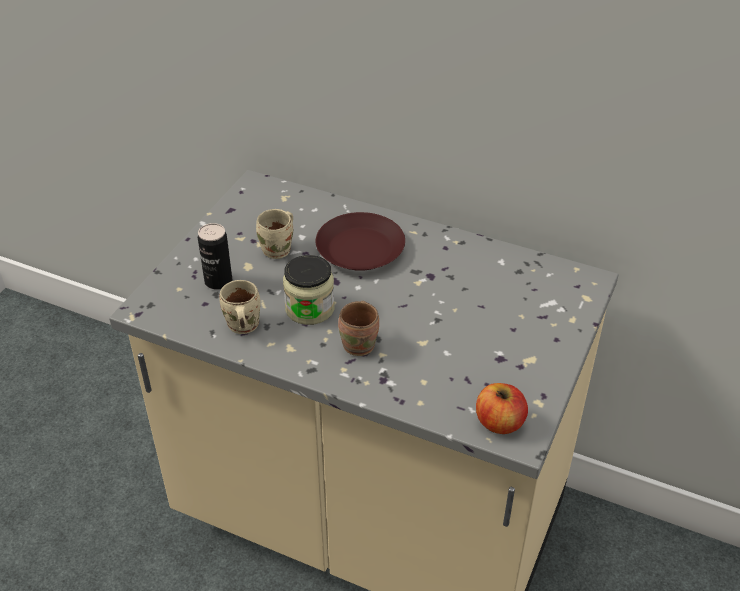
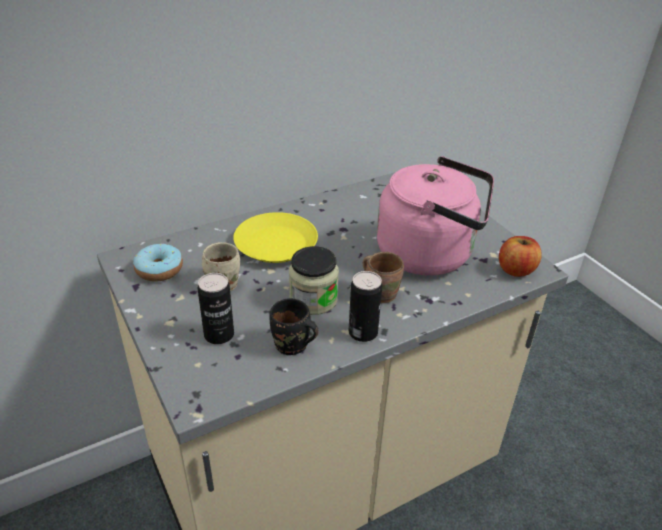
camera: 55 degrees left, 5 degrees down
beige mug [219,280,260,334] -> black mug [269,298,318,355]
brown plate [316,212,405,271] -> yellow plate [233,212,318,263]
none -> donut [133,243,183,282]
none -> can [349,271,382,342]
none -> pink kettle [377,156,494,276]

